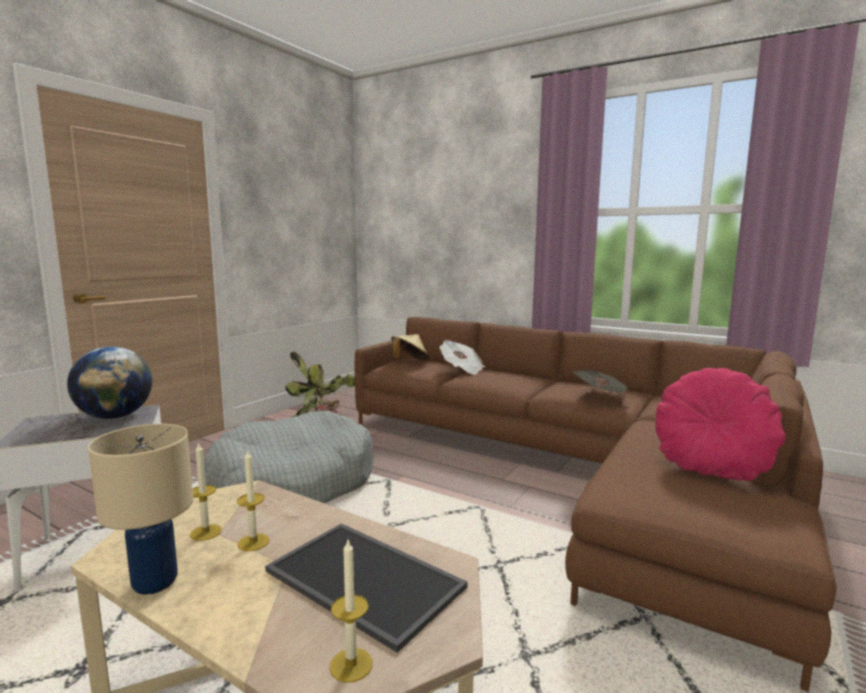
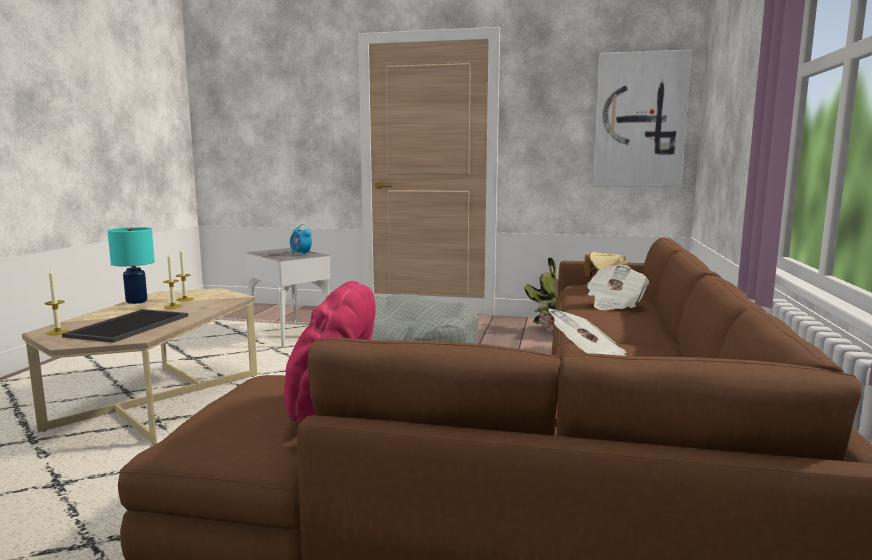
camera: 70 degrees right, 0 degrees up
globe [67,346,152,419] -> alarm clock [290,224,312,255]
beige table lamp [88,424,193,595] -> turquoise table lamp [107,227,155,304]
none -> picture [593,49,692,187]

